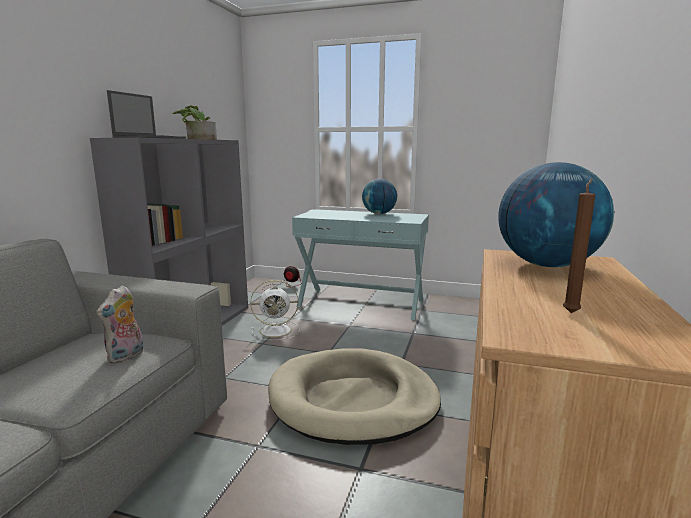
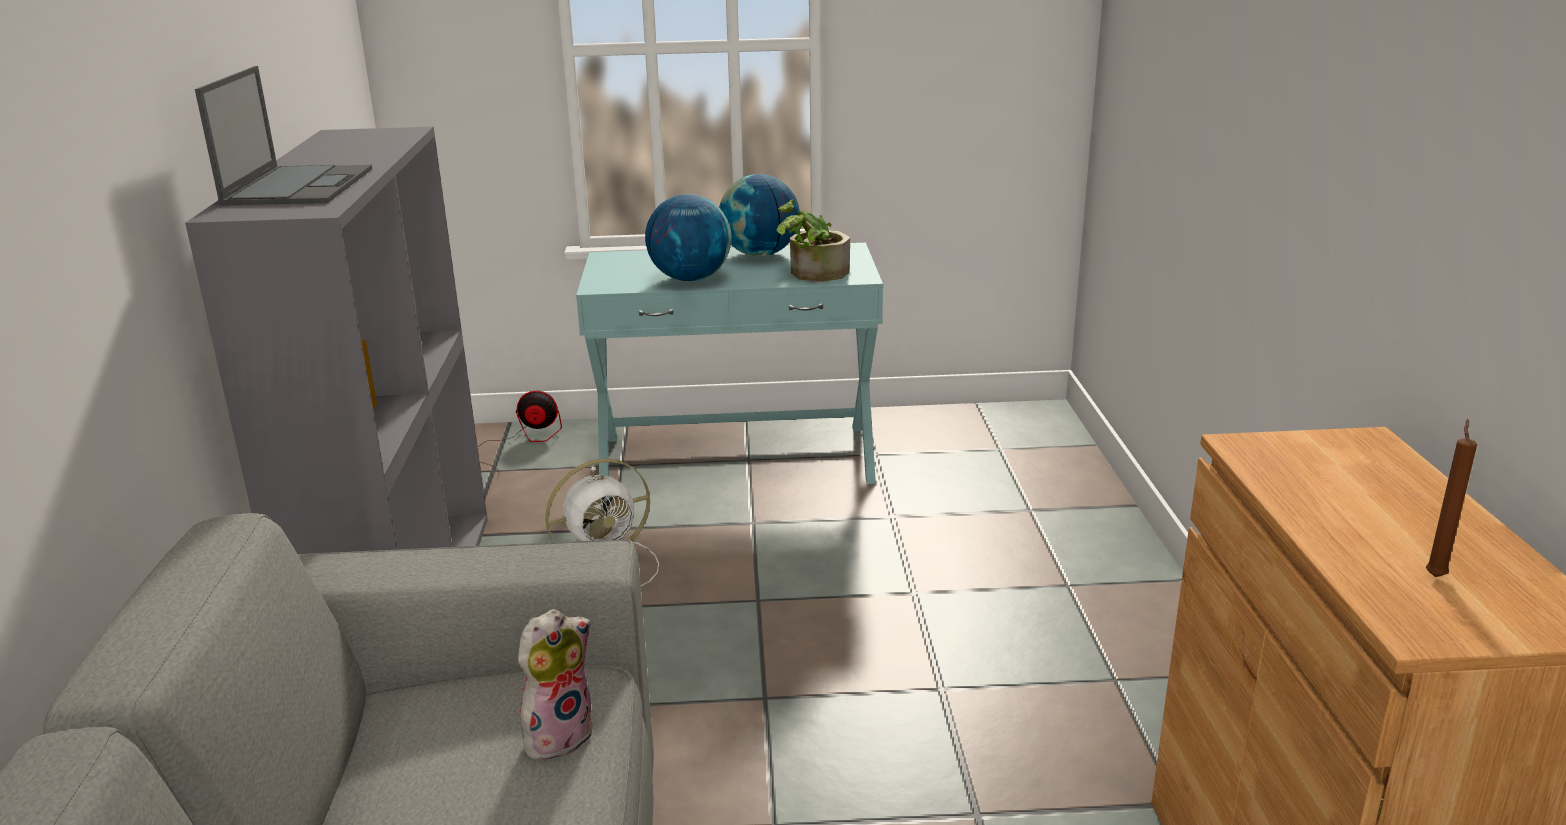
camera: 20 degrees left, 10 degrees up
plush toy [96,285,144,364] -> plush toy turned 135 degrees counterclockwise [518,609,593,760]
potted plant [172,105,217,140] -> potted plant moved to [777,199,850,282]
beige dog bed [268,348,441,445] -> none
globe [498,162,614,267] -> globe moved to [645,194,732,281]

